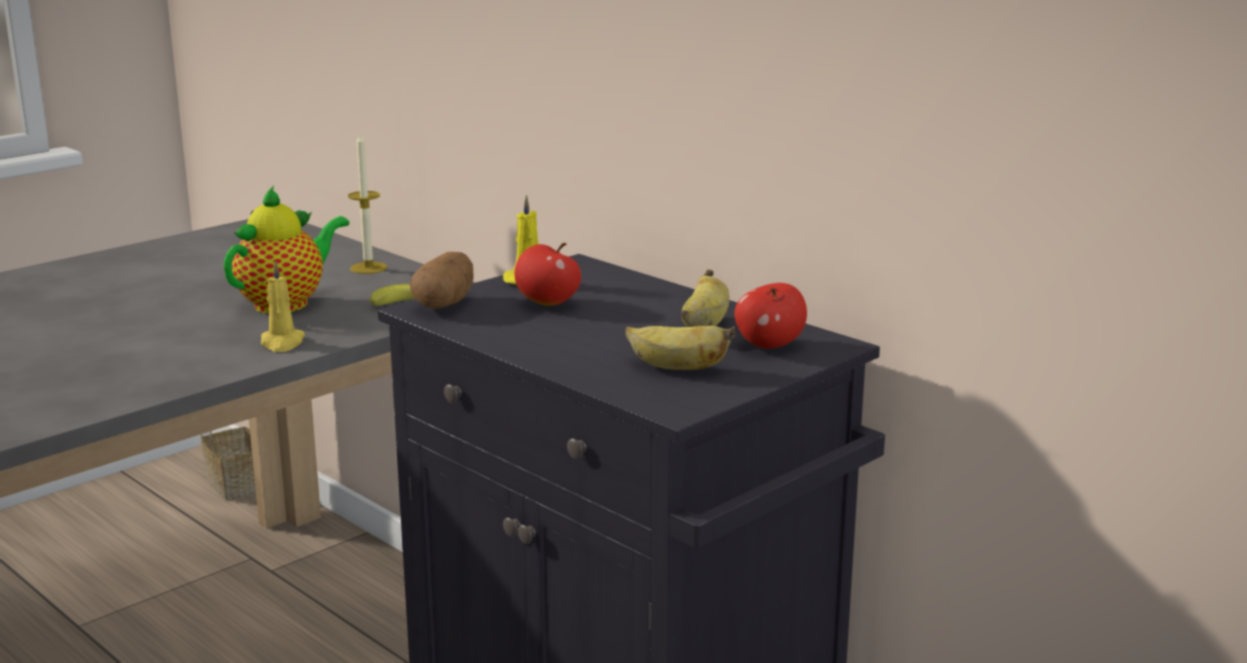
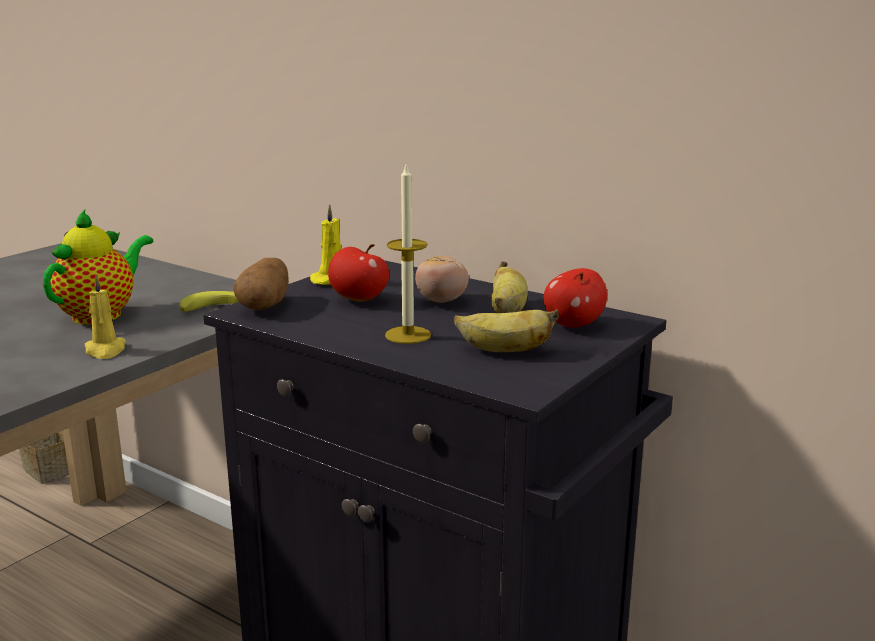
camera: 10 degrees left, 0 degrees up
candle [348,133,387,274] -> candle moved to [385,165,431,344]
none -> tomato [415,256,469,303]

